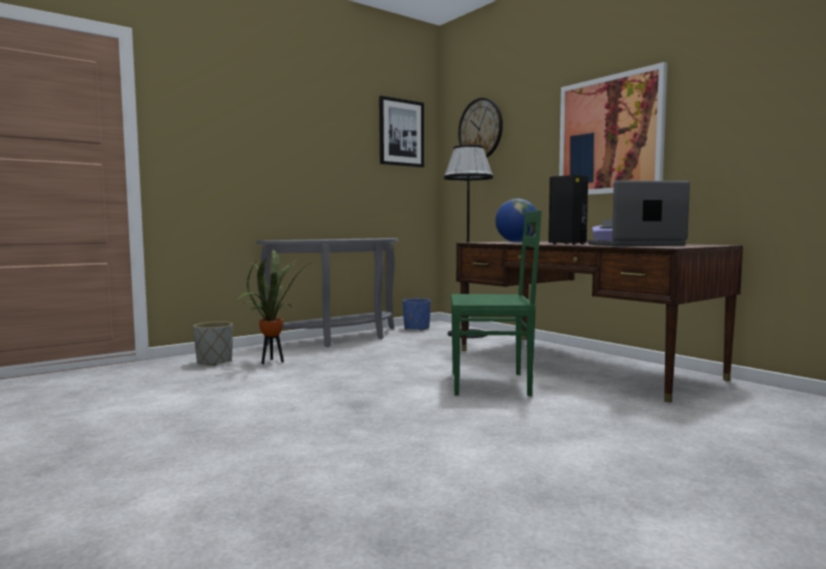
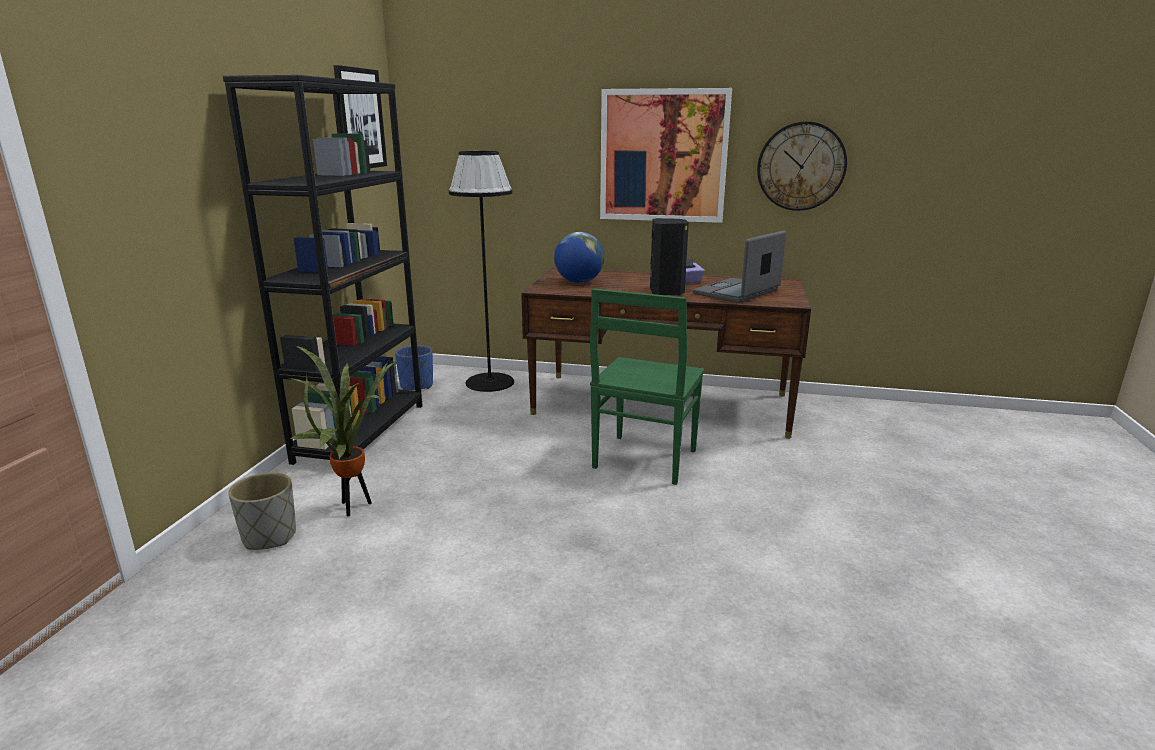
camera: 40 degrees left, 15 degrees up
grey console table [256,238,398,347] -> black bookcase [223,75,423,465]
green chair [451,210,542,396] -> green chair turned 150 degrees clockwise [590,288,704,485]
wall clock [458,98,503,157] -> wall clock moved to [757,121,847,211]

